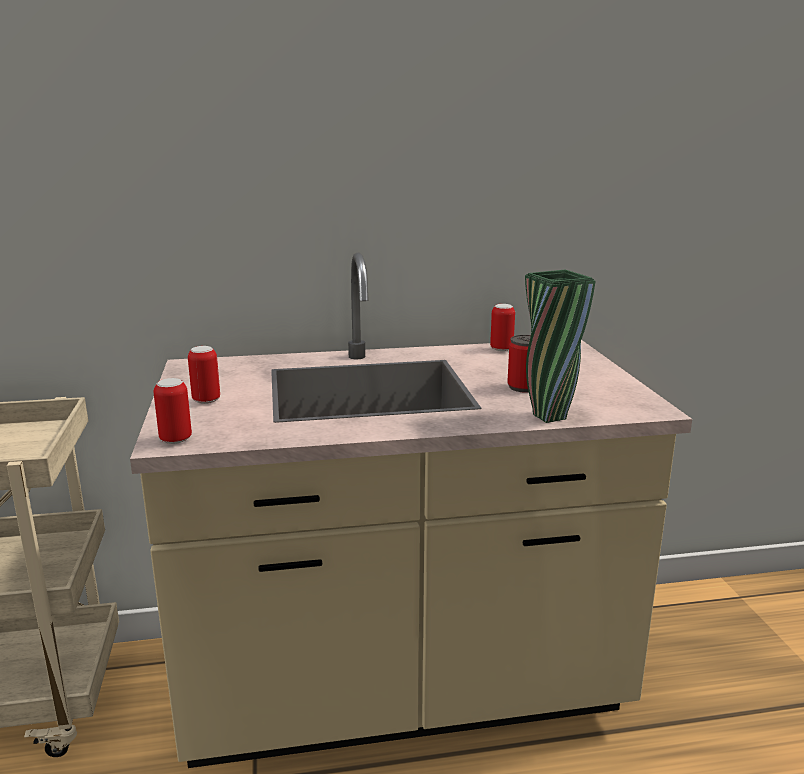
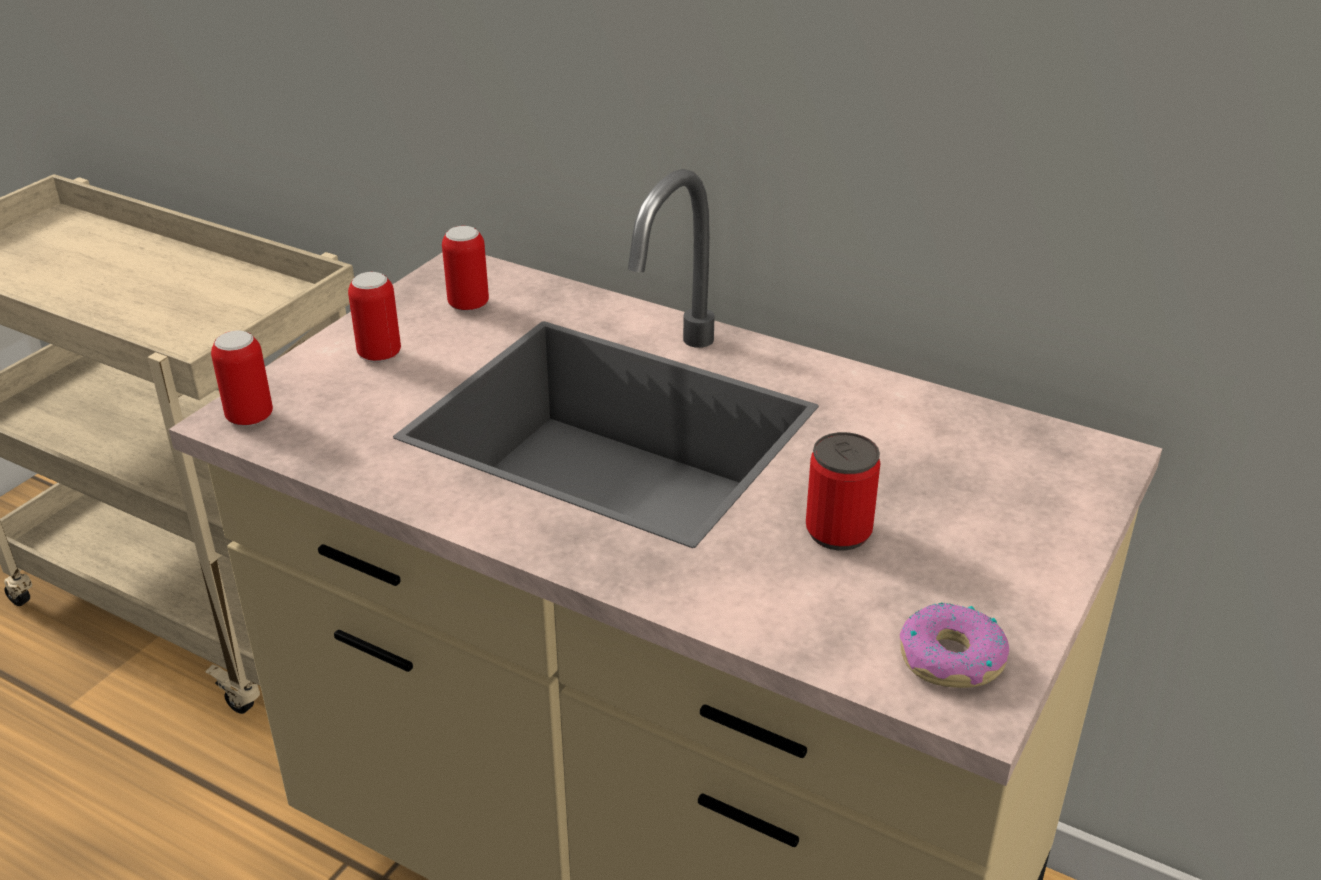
camera: 40 degrees right, 15 degrees up
can [490,304,515,351] -> can moved to [442,226,489,312]
green vase [525,270,595,423] -> none
none -> donut [900,602,1009,688]

